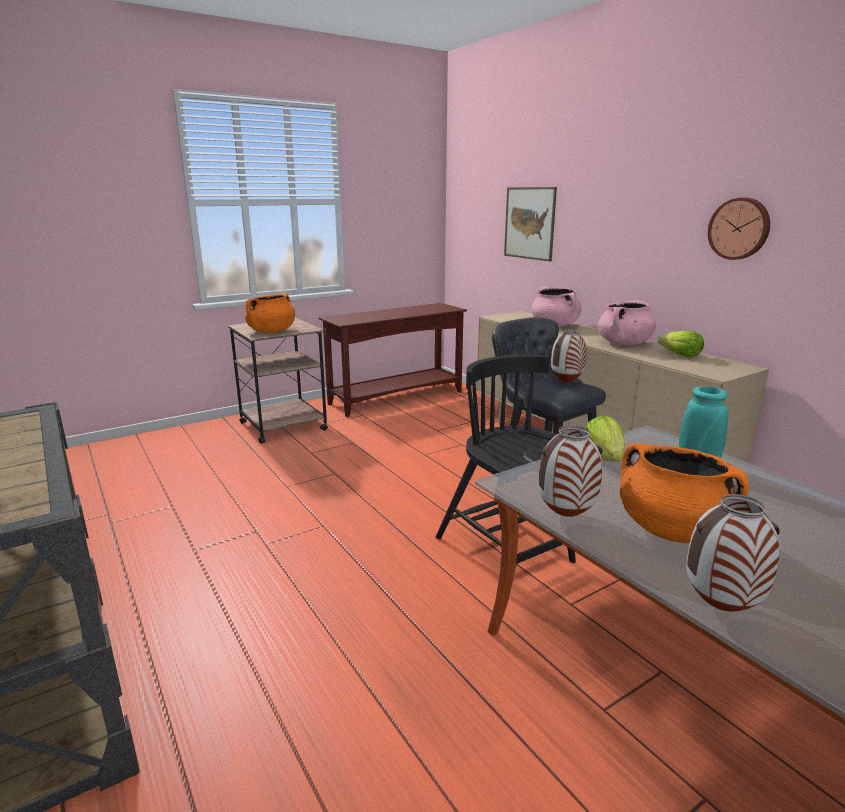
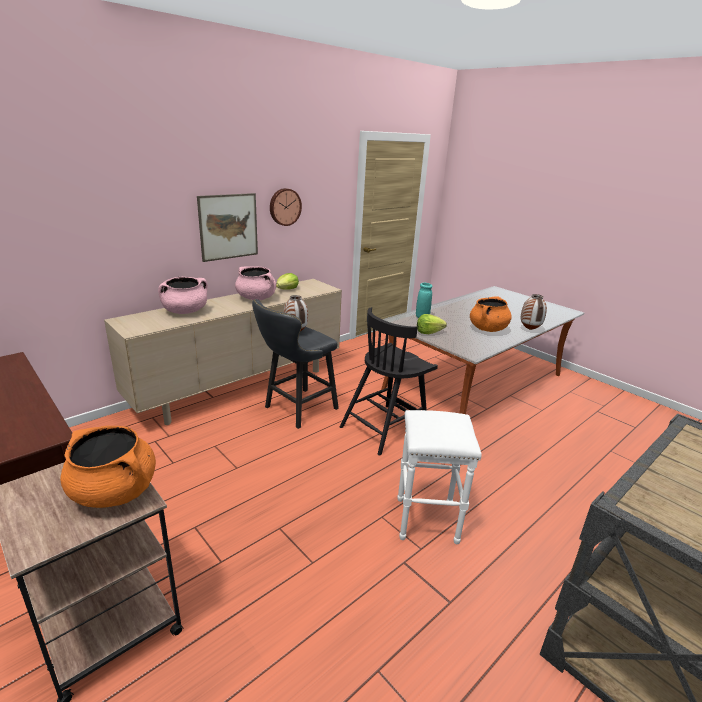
camera: 100 degrees left, 5 degrees up
picture [504,187,557,261] -> picture moved to [197,193,258,262]
vase [539,425,603,517] -> none
none -> white stool [397,410,482,544]

